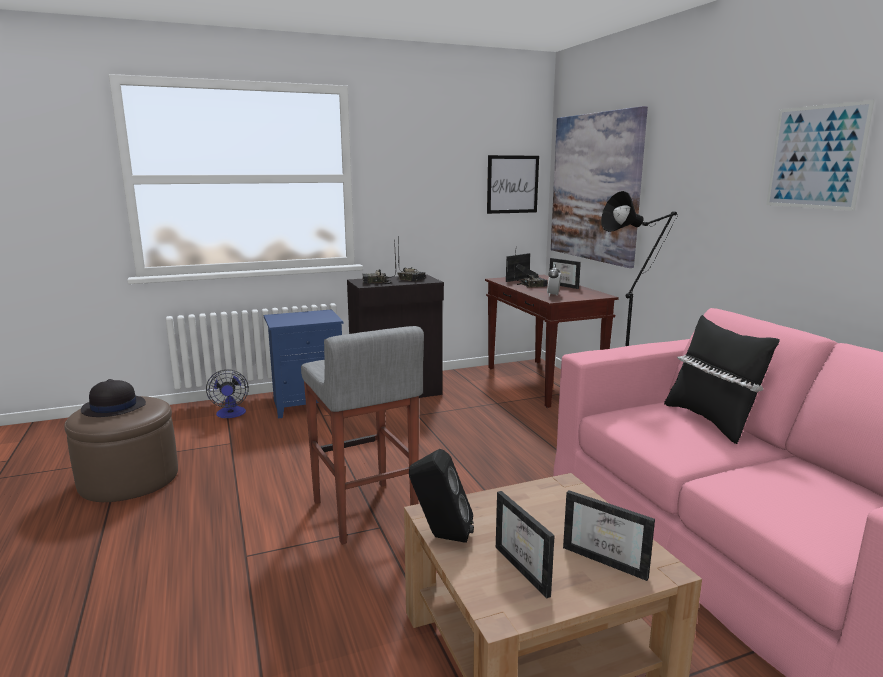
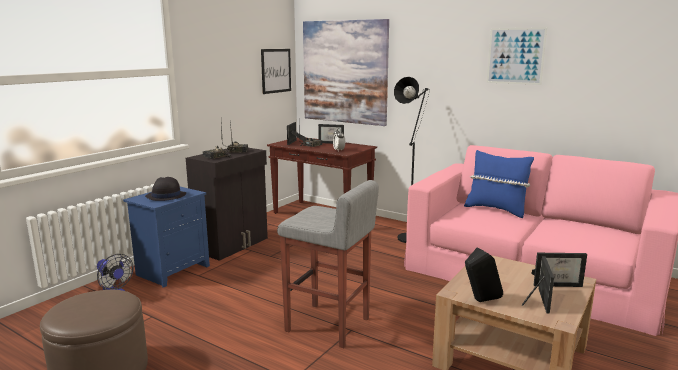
camera: 35 degrees left, 0 degrees up
black hat [81,379,146,417] -> black hat moved to [145,177,186,201]
picture frame [496,491,555,599] -> picture frame turned 105 degrees counterclockwise [522,256,554,314]
black pillow [664,315,780,444] -> blue pillow [464,150,534,218]

